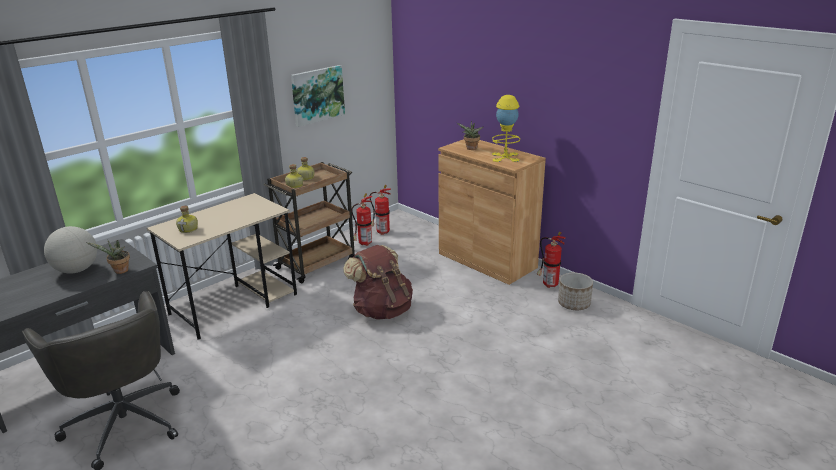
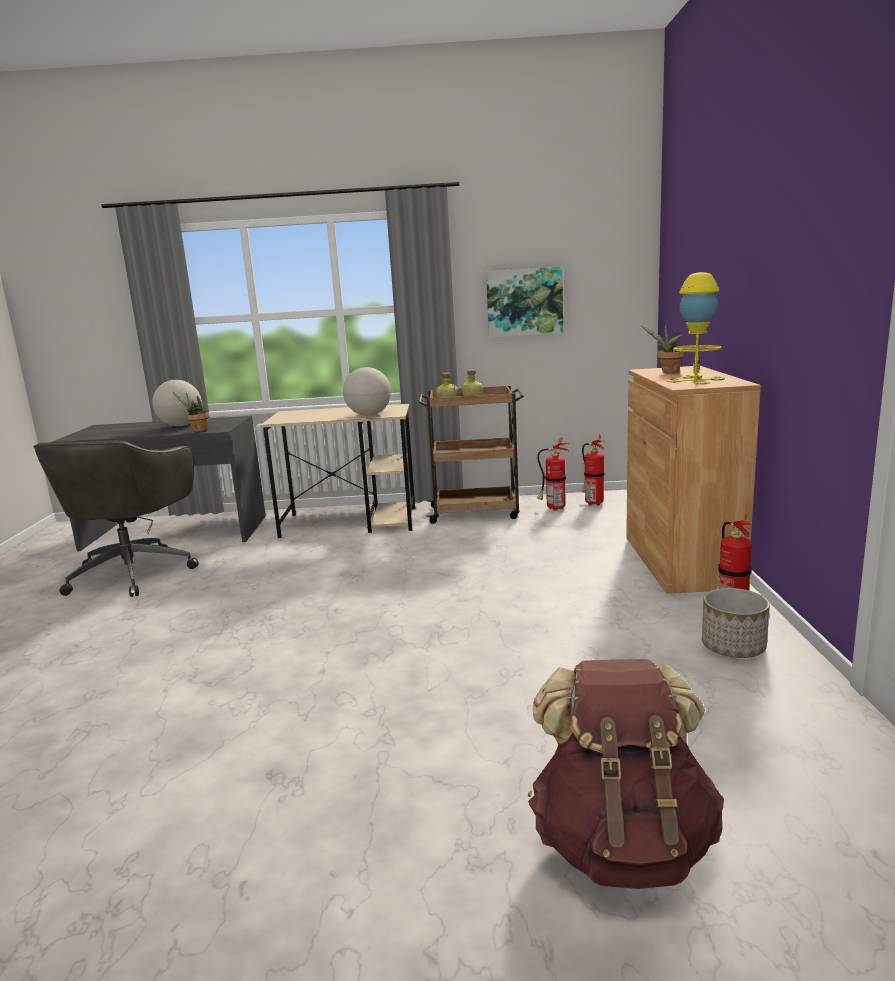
camera: 45 degrees right, 10 degrees down
bottle [176,206,198,233] -> none
brown backpack [343,245,413,320] -> brown backpack moved to [528,659,724,889]
none -> globe [343,367,391,416]

